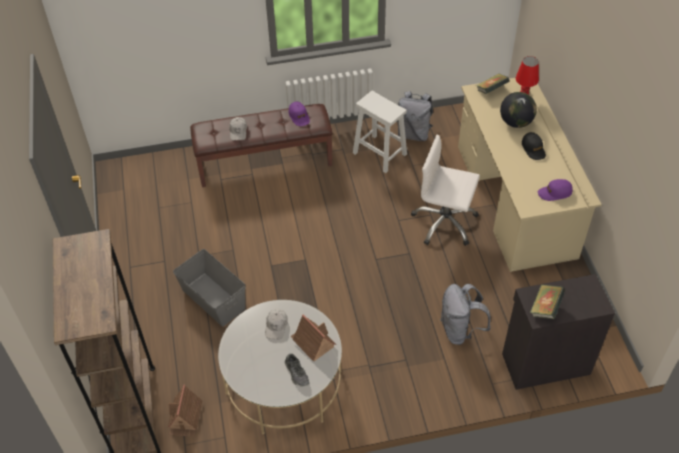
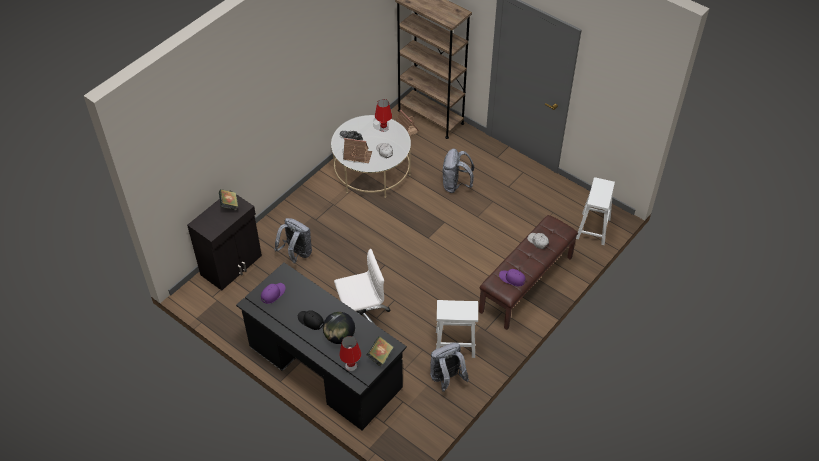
camera: 140 degrees right, 0 degrees up
grey storage box [173,249,246,327] -> grey backpack [443,149,474,193]
beige desk [458,78,602,272] -> black desk [236,263,407,430]
none -> red table lamp [375,99,392,132]
none -> white stool [576,177,615,245]

